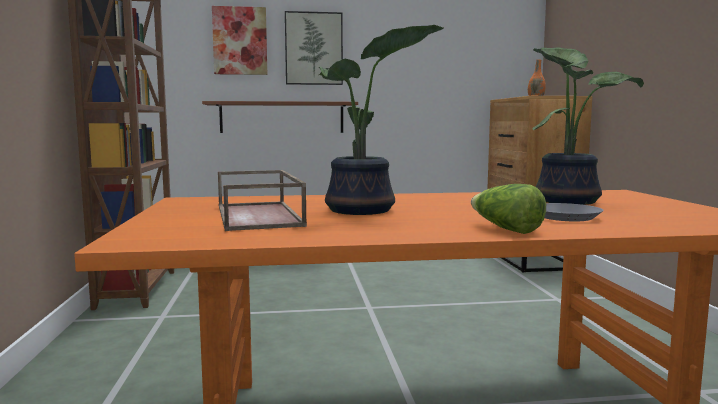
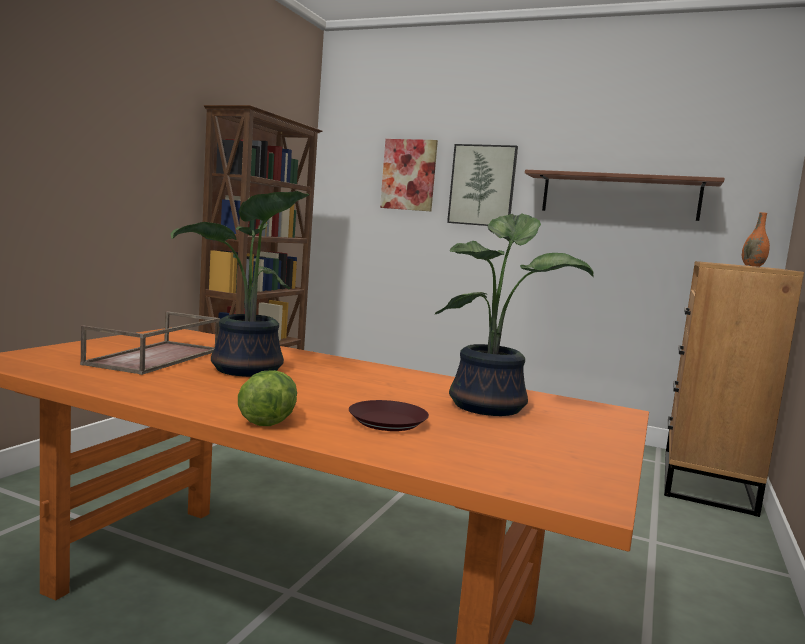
camera: 30 degrees right, 0 degrees up
brown shelf [202,101,358,133] -> brown shelf moved to [525,170,725,221]
grey plate [545,203,604,221] -> brown plate [349,400,429,431]

